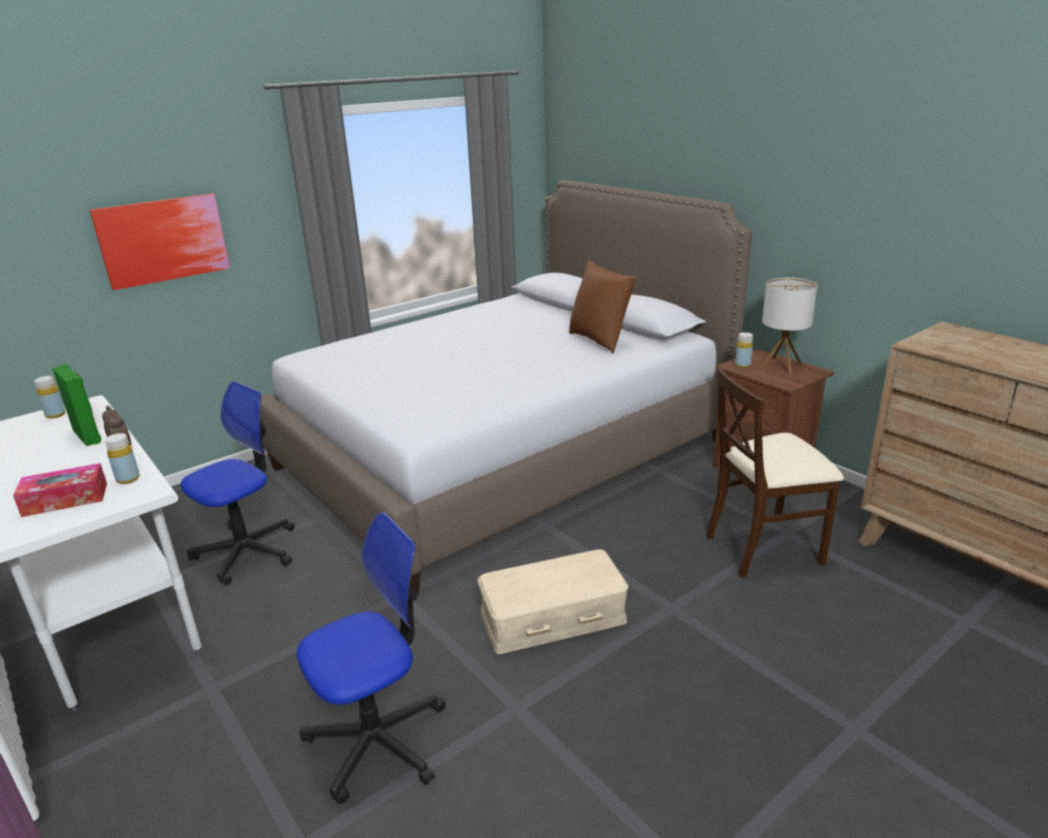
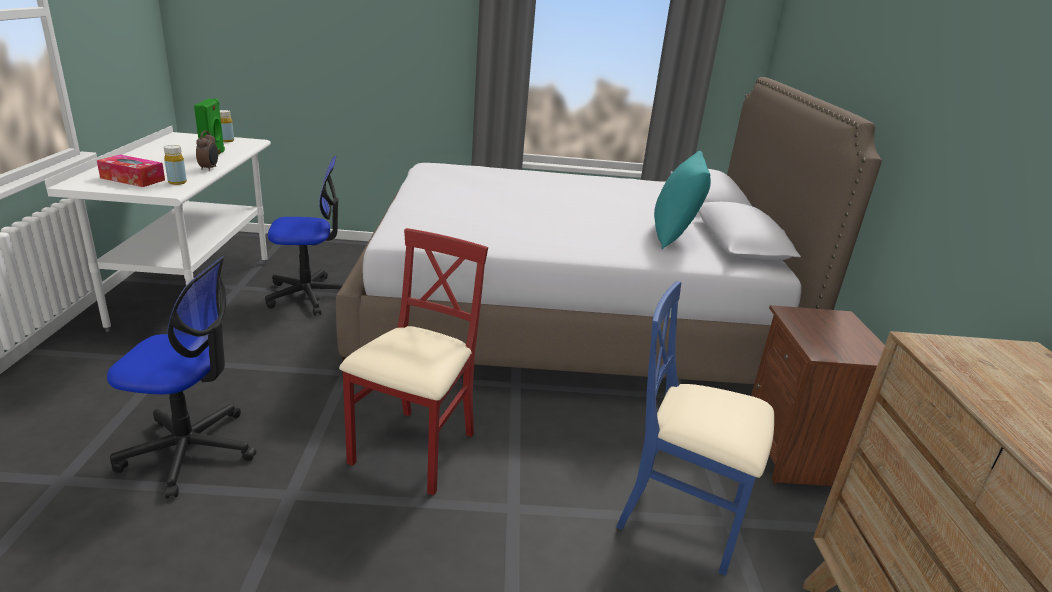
camera: 35 degrees right, 0 degrees up
picture [89,193,230,290] -> none
beige storage box [477,549,628,654] -> red chair [339,228,488,496]
brown pillow [569,260,636,354] -> turquoise pillow [654,151,711,249]
beige chair [706,368,844,578] -> blue chair [616,281,774,576]
yellow bottle [735,332,753,368] -> none
table lamp [761,277,818,374] -> none

